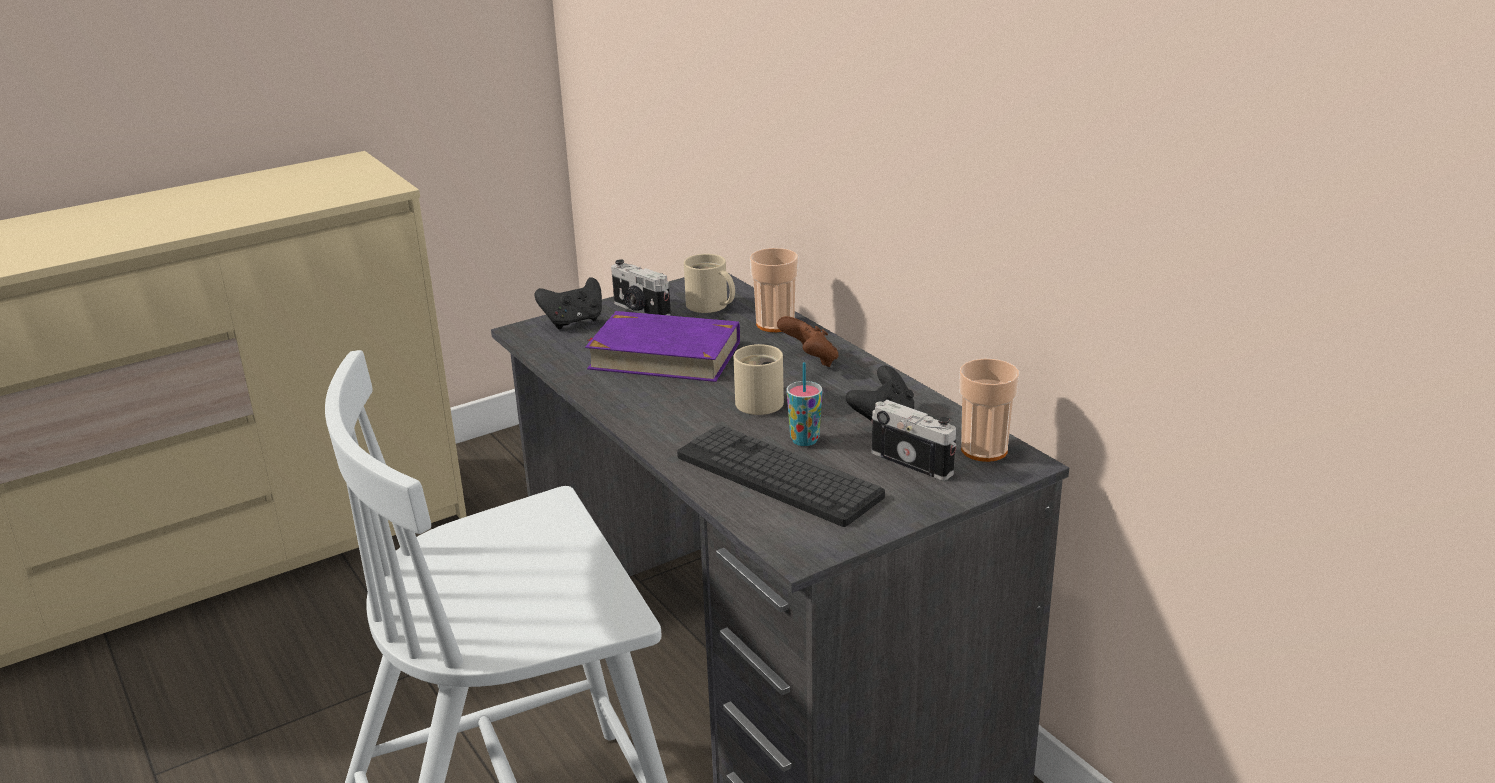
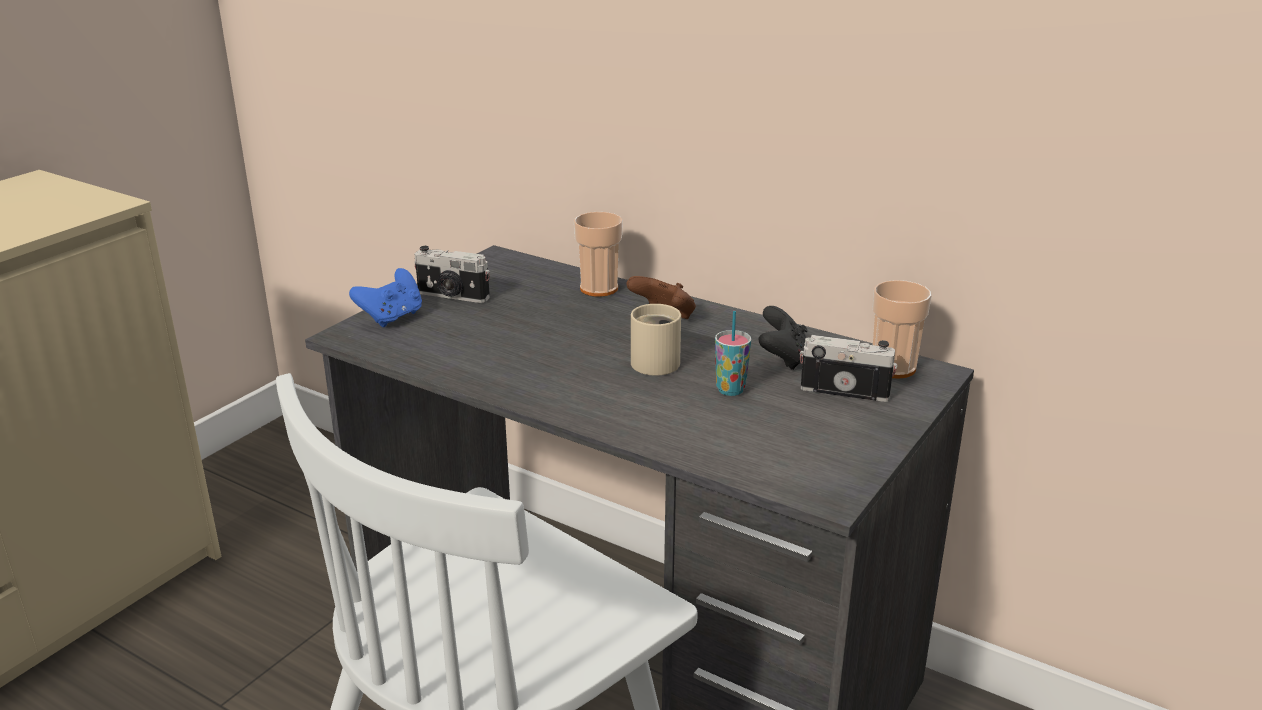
camera: 25 degrees left, 0 degrees up
black game controller [534,277,602,329] -> blue game controller [349,268,422,327]
purple book [585,311,740,382] -> none
keyboard [677,424,885,527] -> none
beige mug [684,254,735,313] -> none

